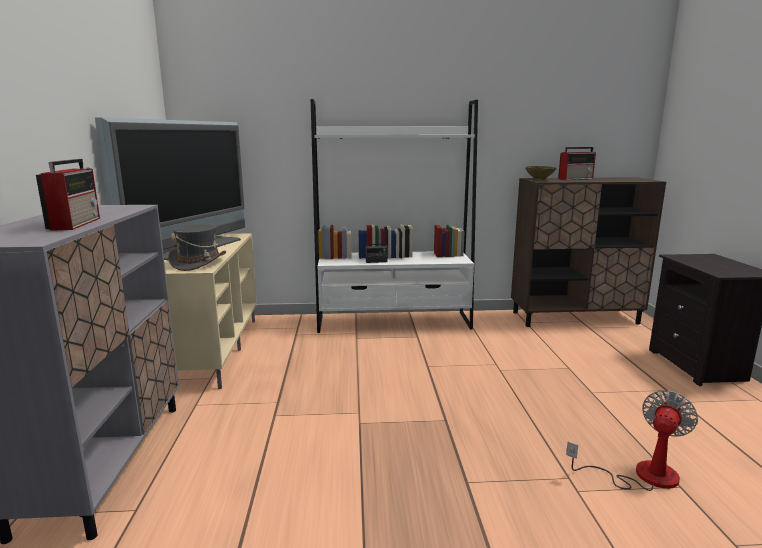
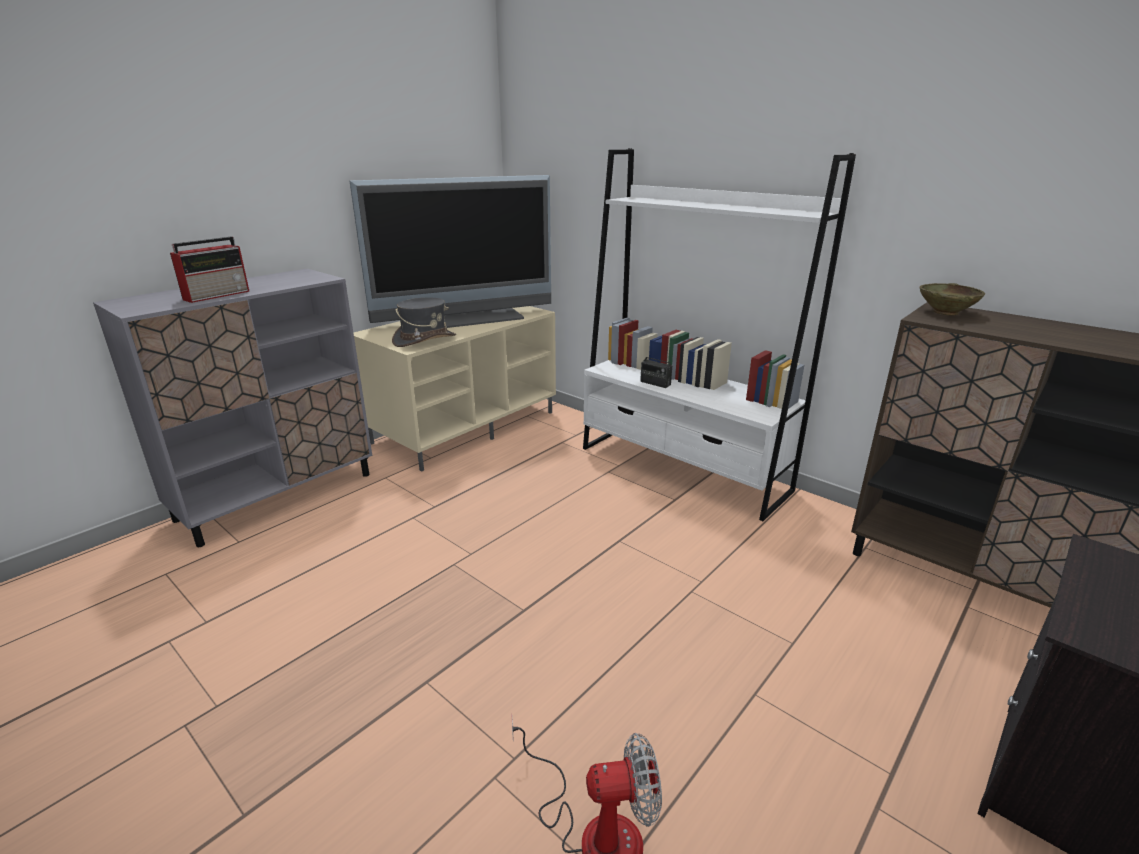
camera: 45 degrees right, 10 degrees up
radio [558,147,596,180] -> none

